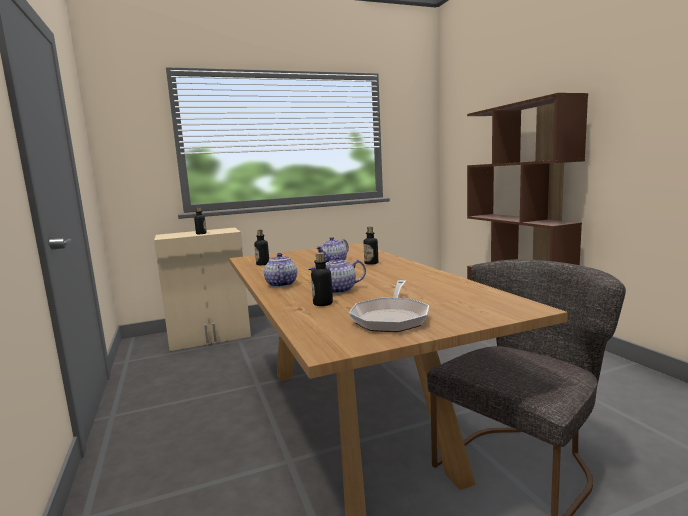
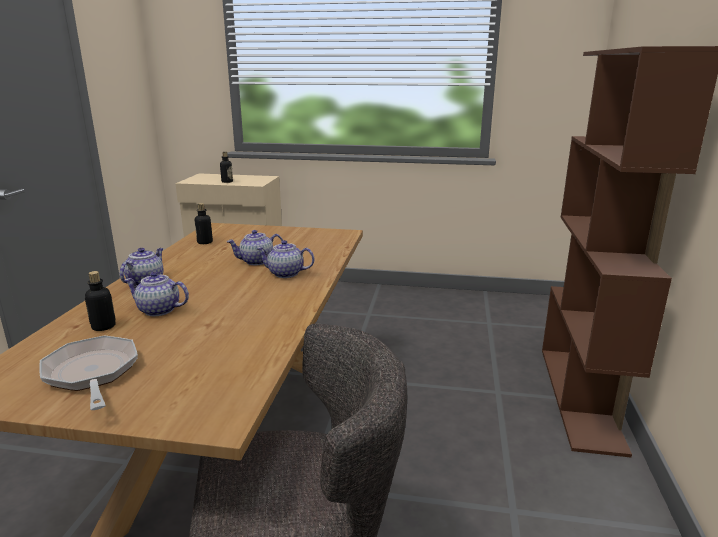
camera: 30 degrees right, 10 degrees up
frying pan [349,280,429,332] -> frying pan turned 105 degrees clockwise [39,335,138,410]
bottle [363,227,378,265] -> teapot [256,240,314,278]

